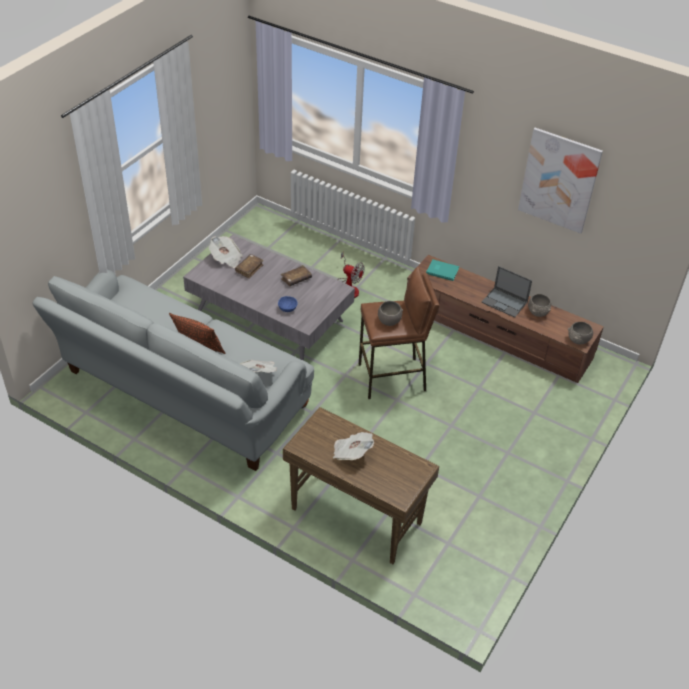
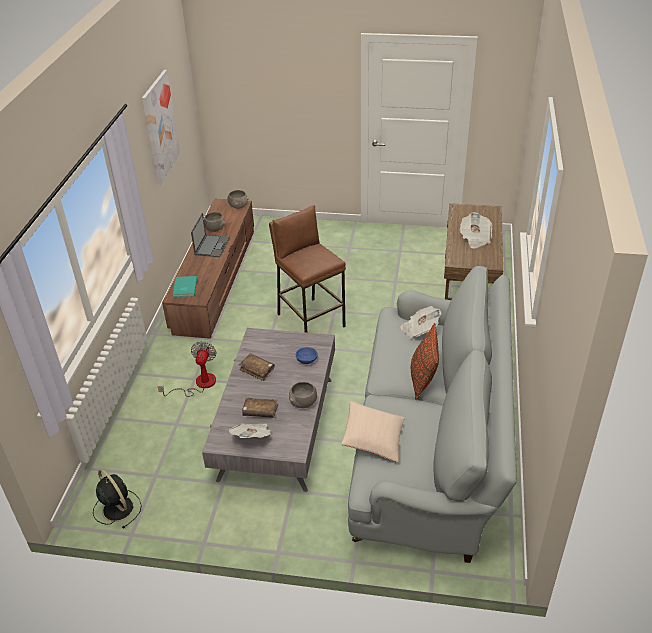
camera: 110 degrees left, 5 degrees down
grey bowl [378,301,403,326] -> grey bowl moved to [289,382,317,408]
none -> black fan [93,469,142,529]
none -> beige pillow [341,401,405,462]

